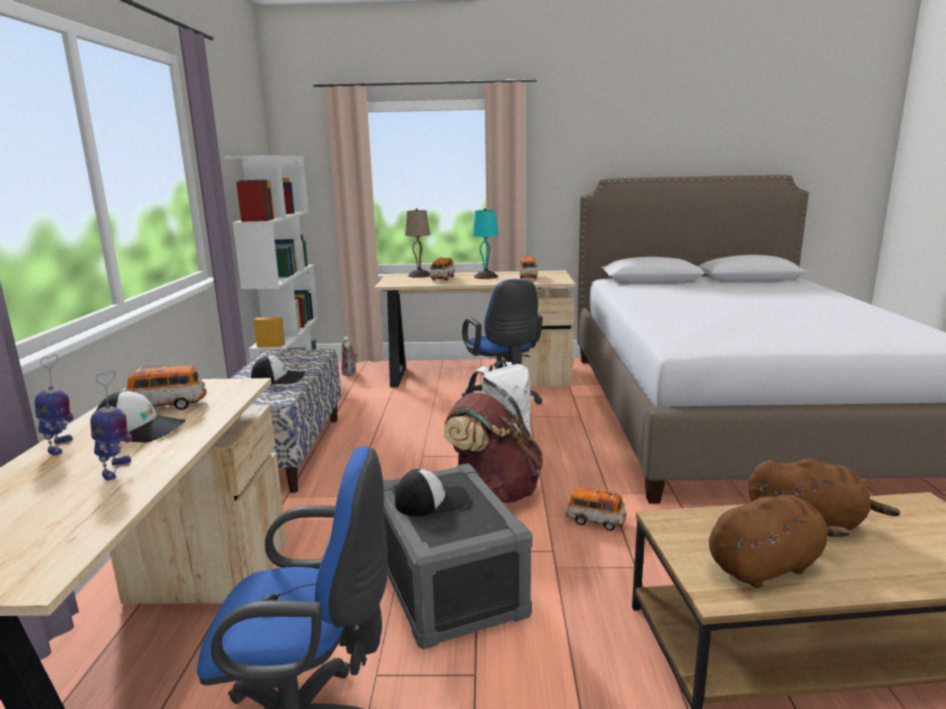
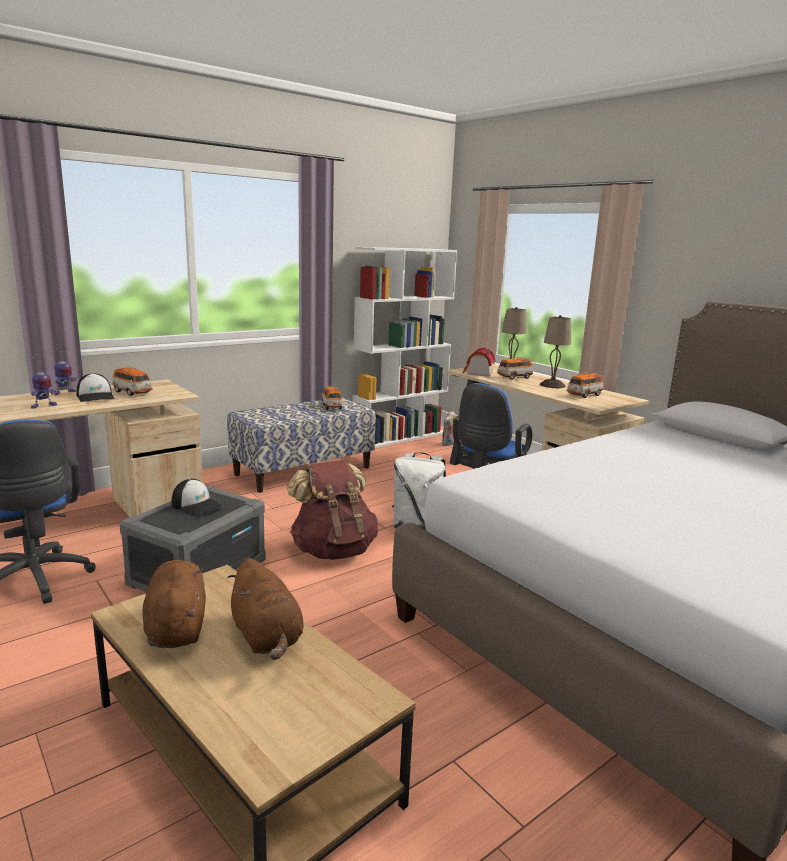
camera: 50 degrees right, 0 degrees up
cap [251,356,305,385] -> none
turquoise table lamp [472,208,498,279] -> beige table lamp [540,315,571,388]
toy car [566,488,627,531] -> toy car moved to [321,386,343,410]
brown plush toy [709,495,850,588] -> brown plush toy turned 135 degrees counterclockwise [143,560,206,648]
none -> toy house [463,348,495,377]

